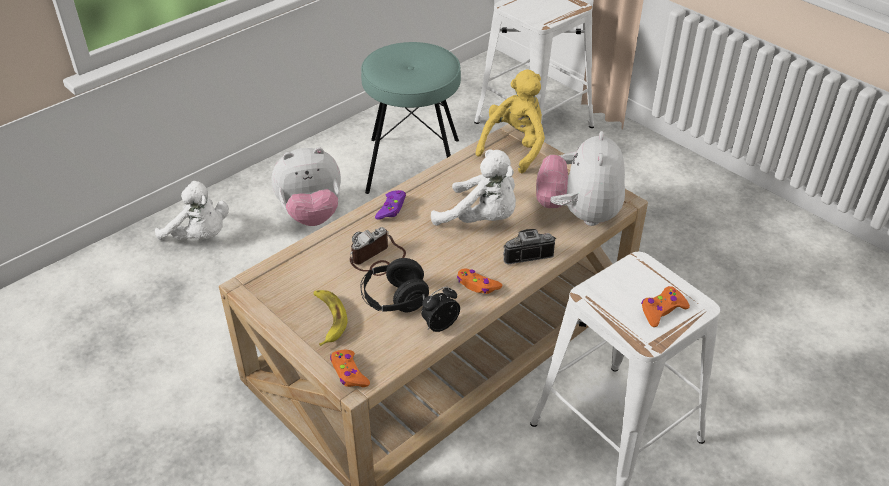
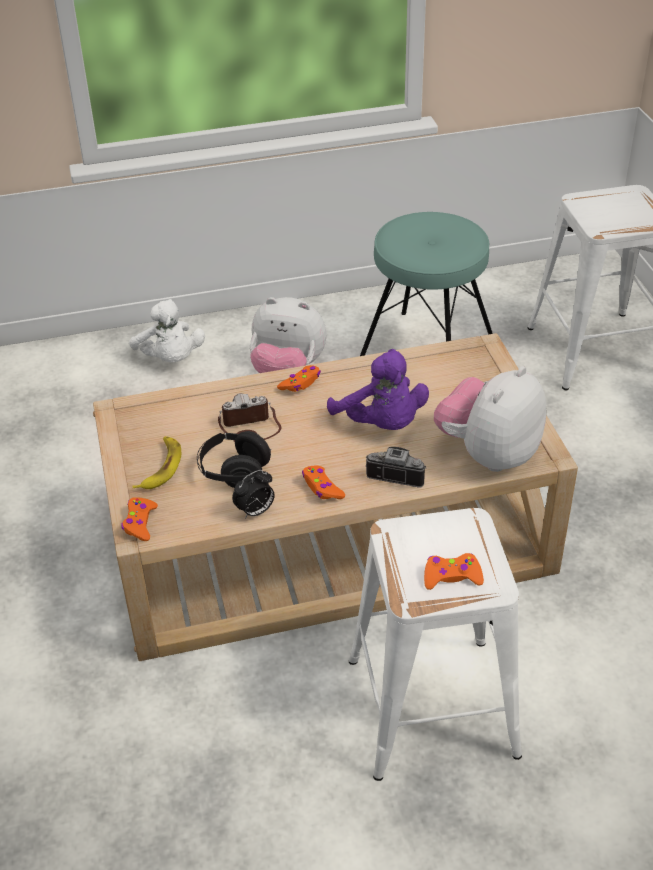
camera: 30 degrees right, 0 degrees up
purple game controller [375,190,406,220] -> orange game controller [277,365,321,392]
alarm clock [421,287,460,332] -> alarm clock turned 150 degrees clockwise [232,470,275,519]
white plush toy [431,149,516,226] -> purple plush toy [327,349,429,430]
yellow plush toy [476,69,545,173] -> none

